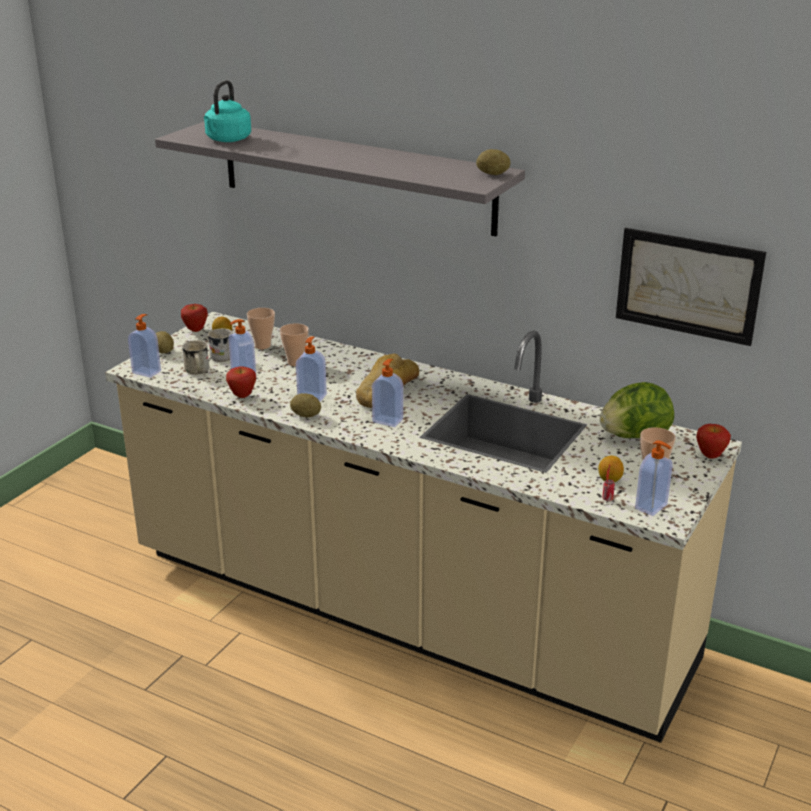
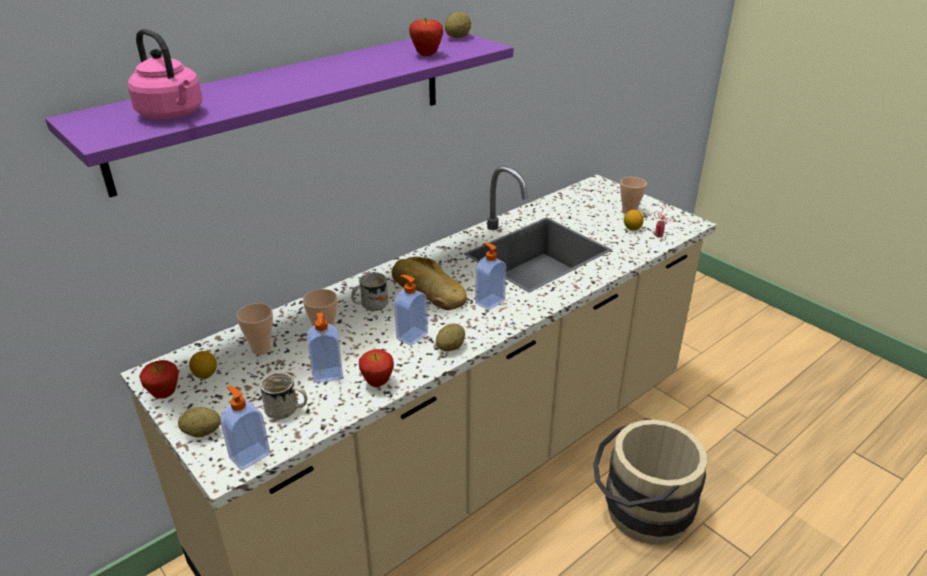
camera: 70 degrees left, 5 degrees up
grey shelf [155,122,525,236] -> purple shelf [45,31,514,197]
turquoise kettle [204,80,251,142] -> pink kettle [128,29,203,119]
white mug [208,328,232,362] -> white mug moved to [351,272,388,312]
lettuce [600,382,674,438] -> none
picture [616,228,766,346] -> none
soap dispenser [635,440,673,516] -> none
apple [696,424,731,459] -> apple moved to [409,18,443,56]
none -> beige bucket [593,418,707,545]

